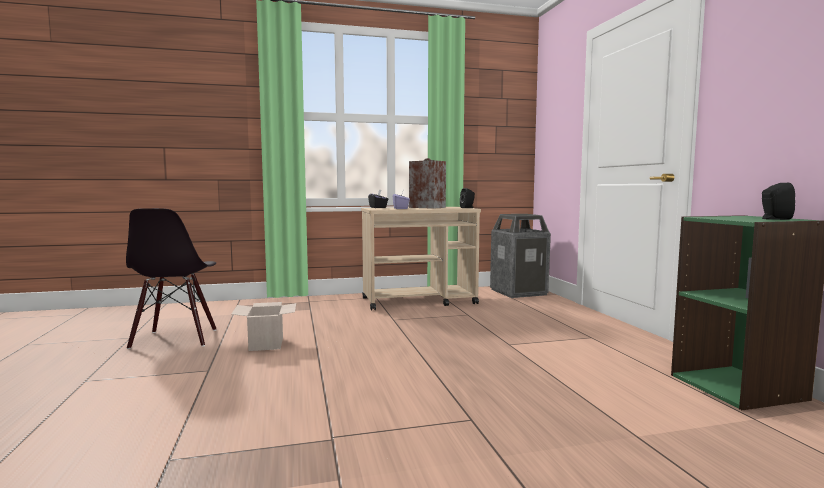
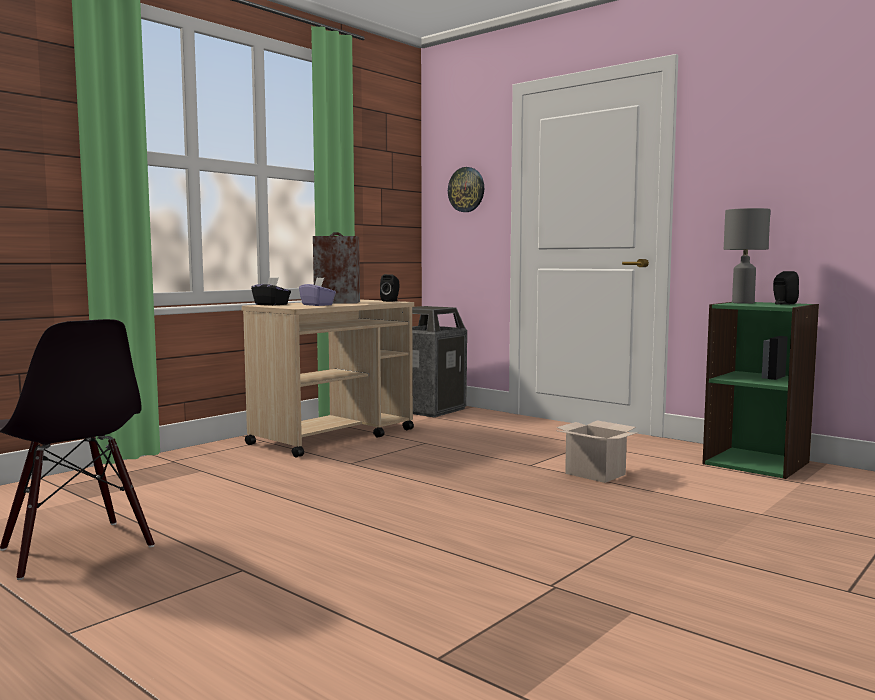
camera: 35 degrees left, 0 degrees up
cardboard box [232,302,296,351] -> cardboard box moved to [556,420,638,483]
none -> wall clock [448,167,484,212]
none -> grey table lamp [724,208,770,304]

